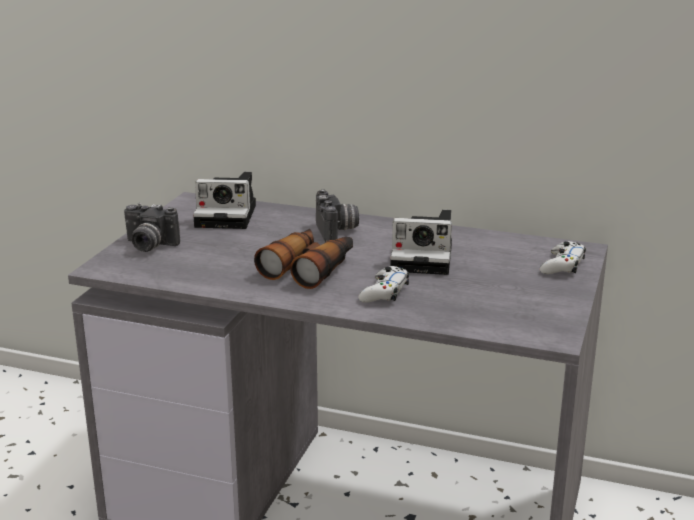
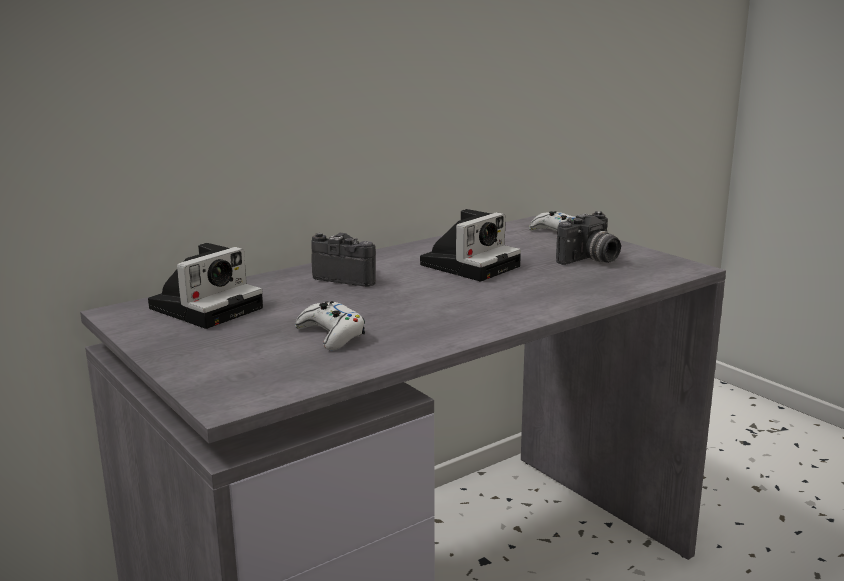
camera: 55 degrees left, 5 degrees down
camera [124,203,180,252] -> camera moved to [556,211,621,265]
binoculars [254,229,353,289] -> none
white game controller [358,266,409,303] -> white game controller moved to [295,301,365,351]

